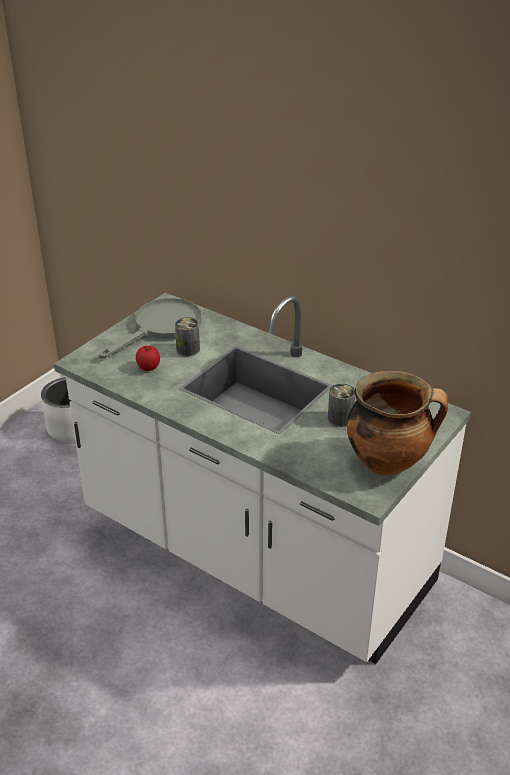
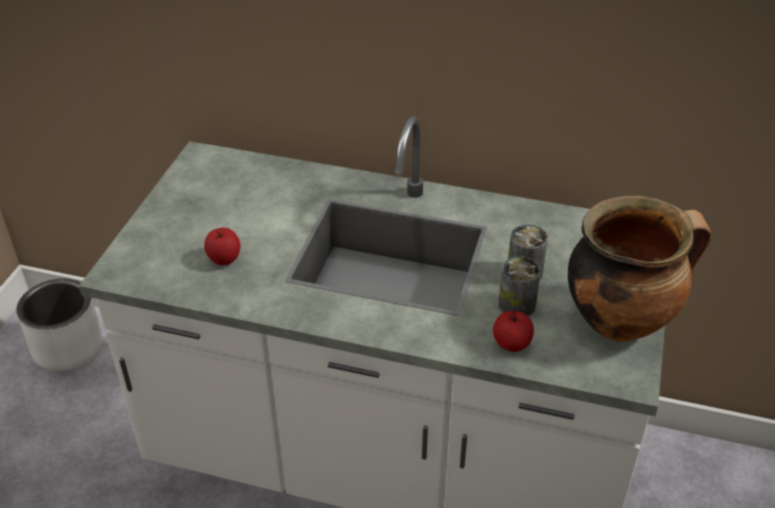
camera: 20 degrees left, 5 degrees up
grey frying pan [99,298,202,359] -> none
can [175,317,200,356] -> can moved to [498,256,541,317]
none -> apple [493,310,534,352]

